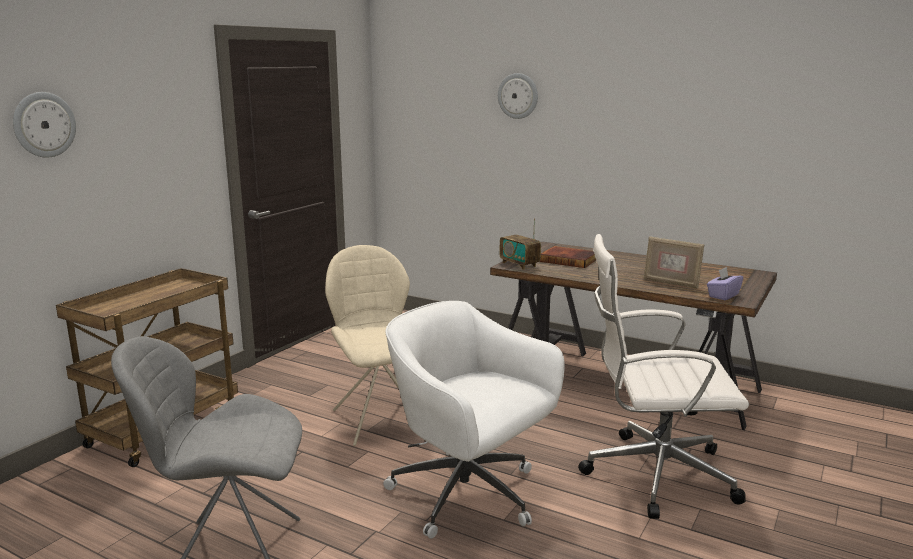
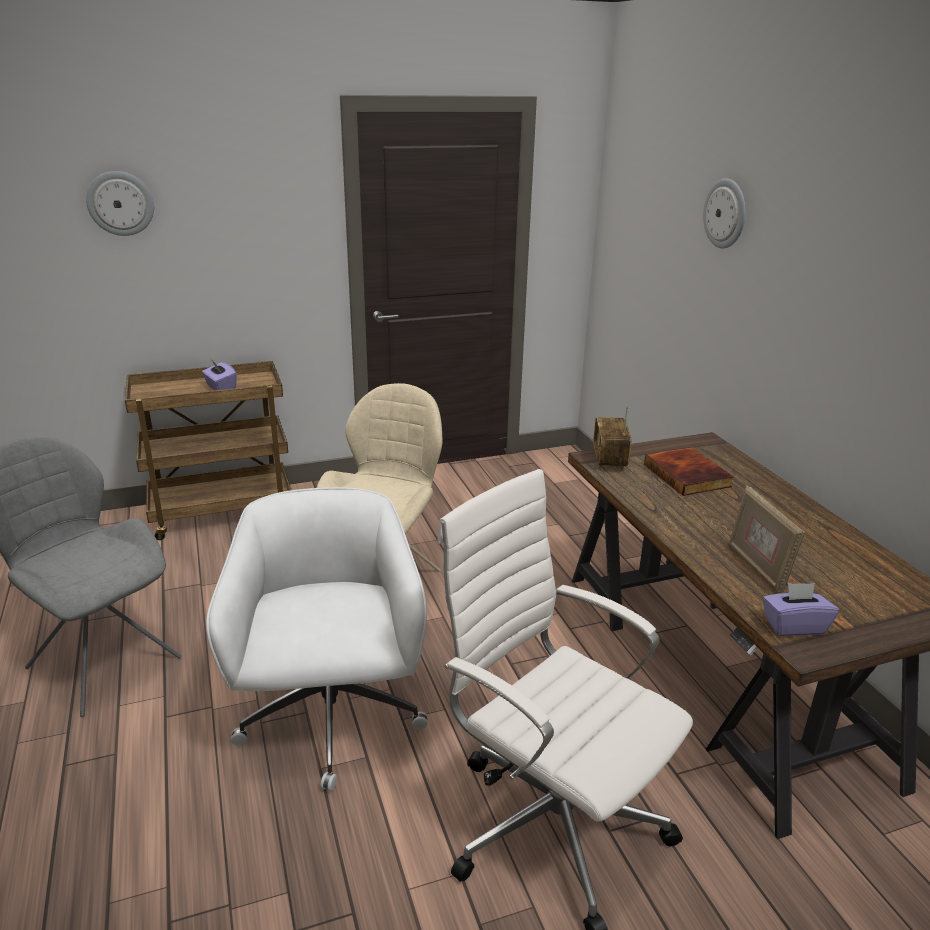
camera: 40 degrees right, 10 degrees up
none -> purple tissue box [202,359,237,390]

